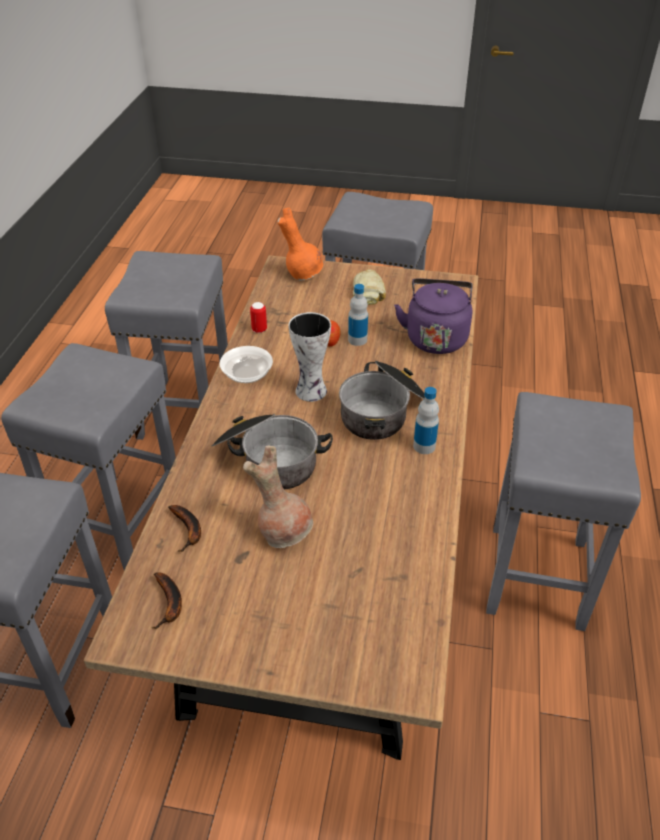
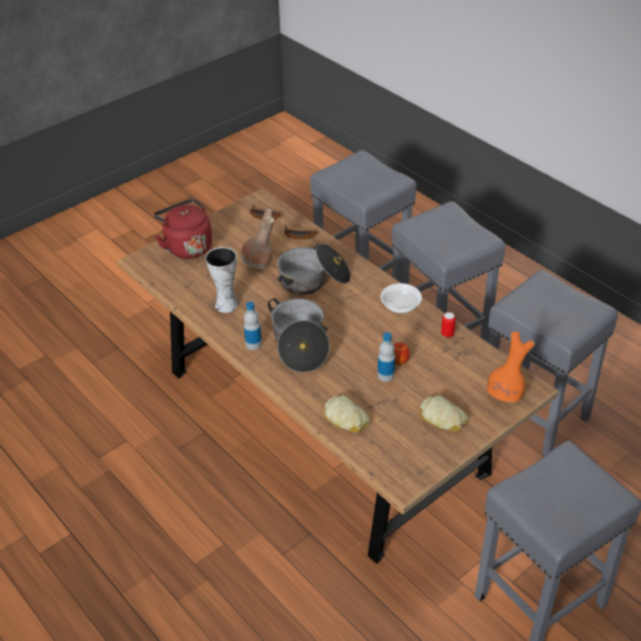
camera: 130 degrees right, 0 degrees up
vase [288,312,331,402] -> vase moved to [205,247,239,313]
purple kettle [394,278,472,354] -> bread [324,395,370,432]
grey stool [486,392,641,631] -> none
none -> red kettle [154,198,212,259]

